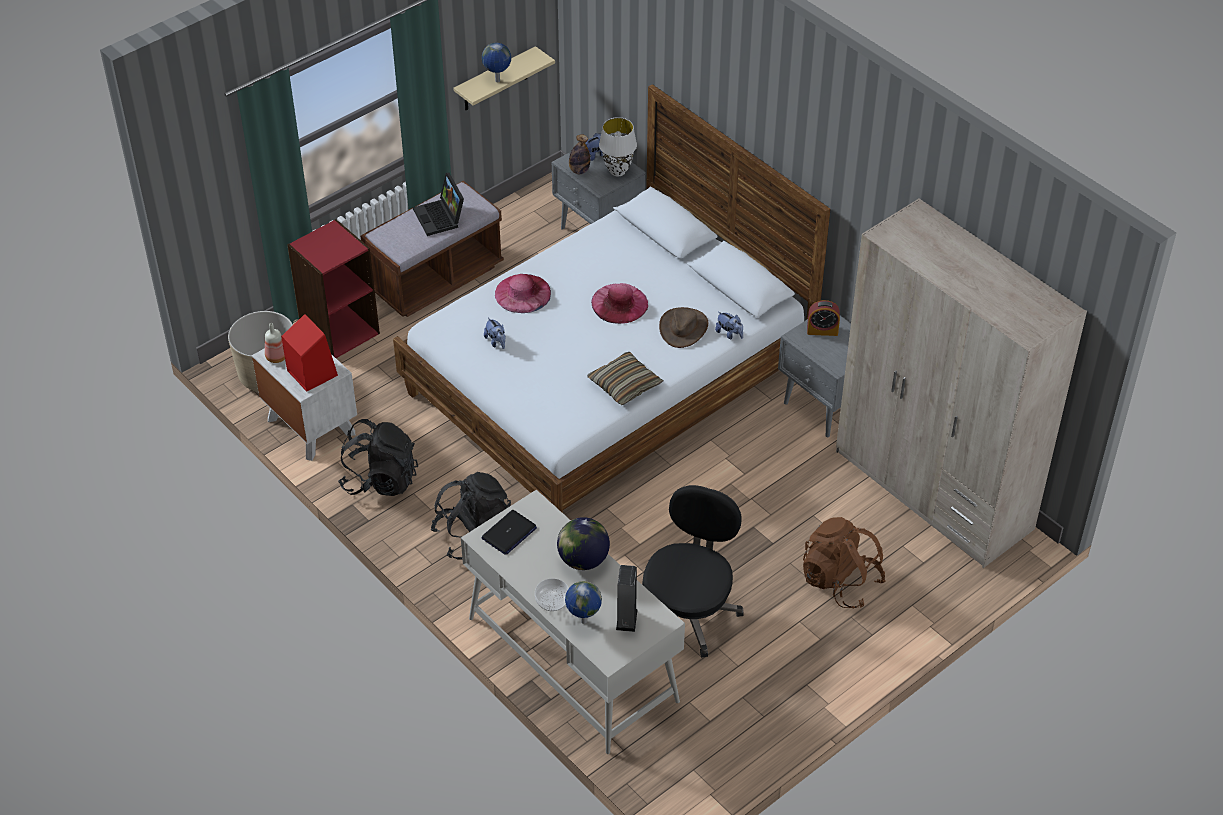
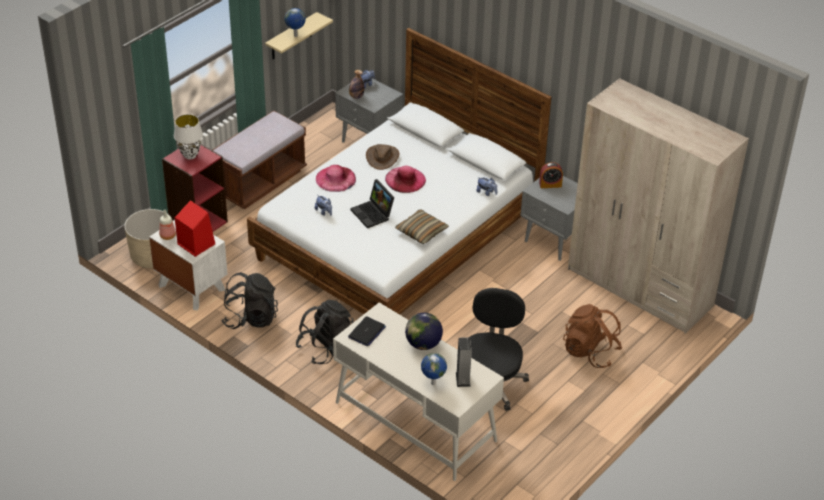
camera: 10 degrees left, 5 degrees down
laptop [413,173,464,236] -> laptop moved to [350,179,394,228]
bowl [535,578,569,611] -> none
white table lamp [599,117,637,176] -> white table lamp moved to [174,114,203,160]
brown hat [659,307,708,348] -> brown hat moved to [366,144,399,170]

